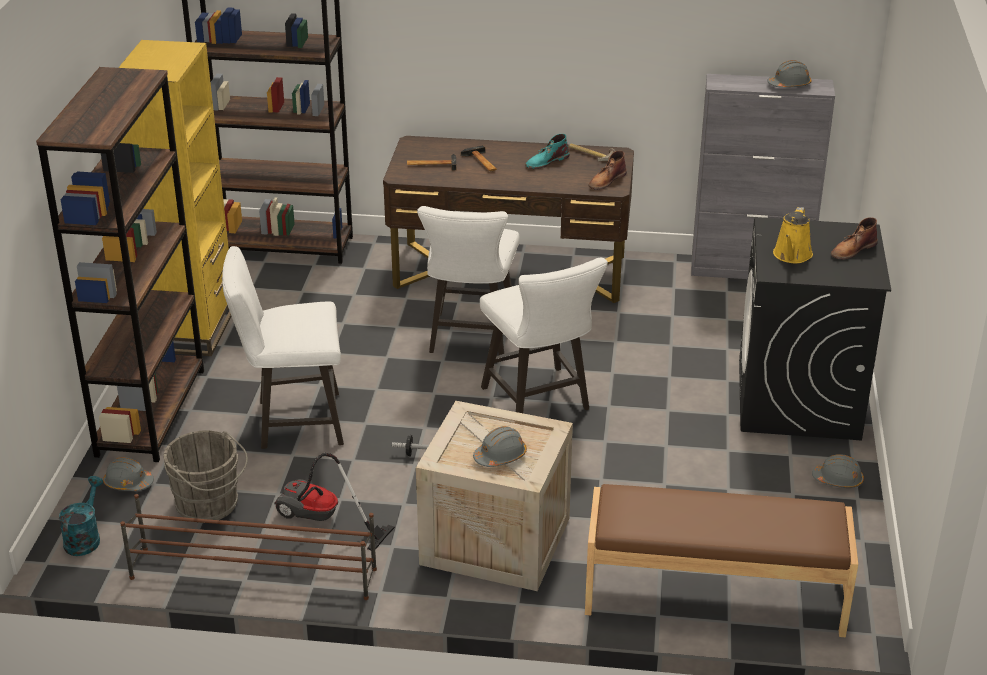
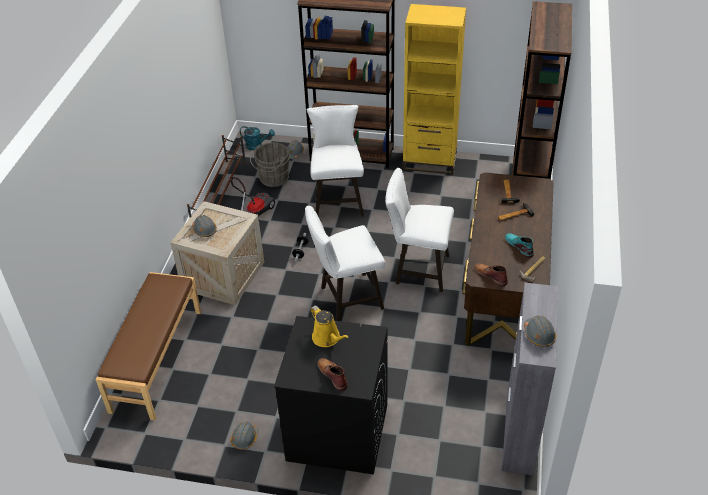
camera: 95 degrees right, 10 degrees up
yellow watering can [773,207,813,263] -> yellow watering can turned 150 degrees counterclockwise [311,305,349,347]

